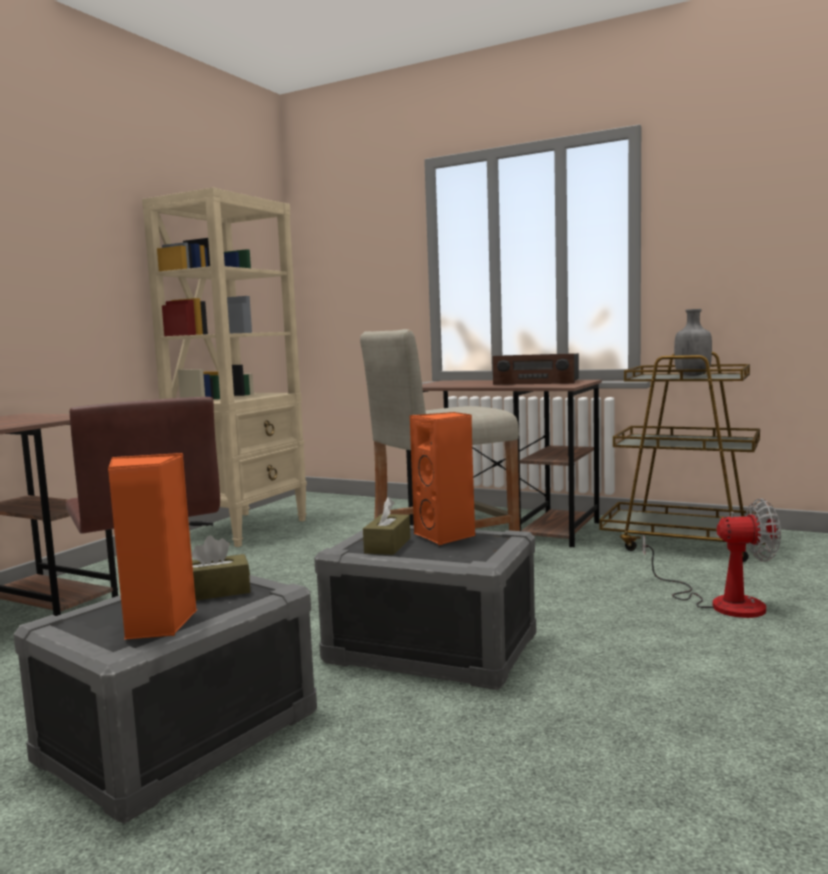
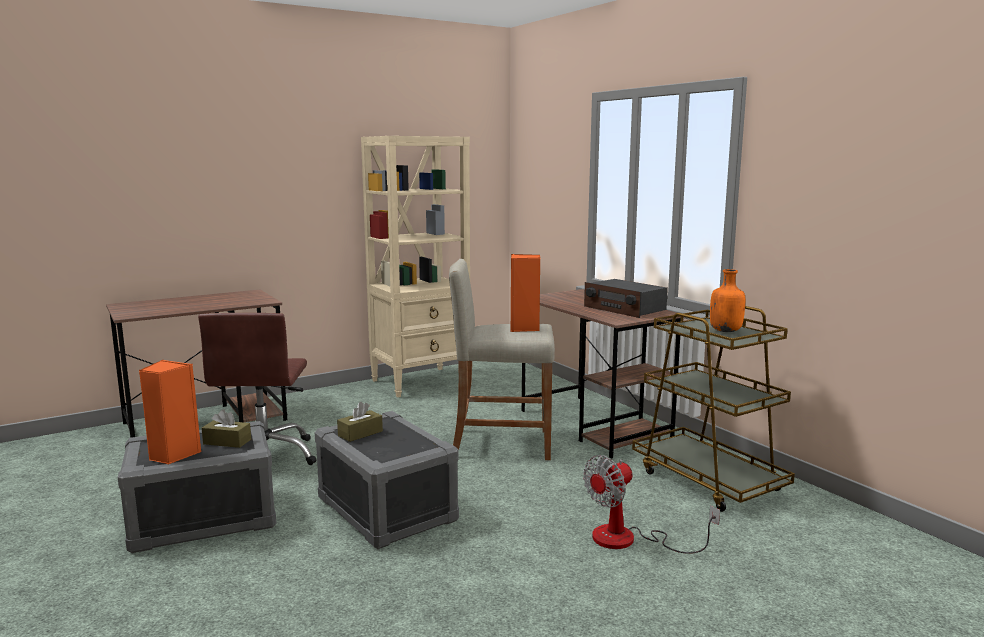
camera: 30 degrees right, 5 degrees up
orange speaker [410,412,475,545] -> orange speaker moved to [511,254,541,332]
fan [642,498,781,618] -> fan turned 105 degrees clockwise [583,455,720,554]
grey bottle [674,309,712,376] -> orange bottle [710,269,745,332]

